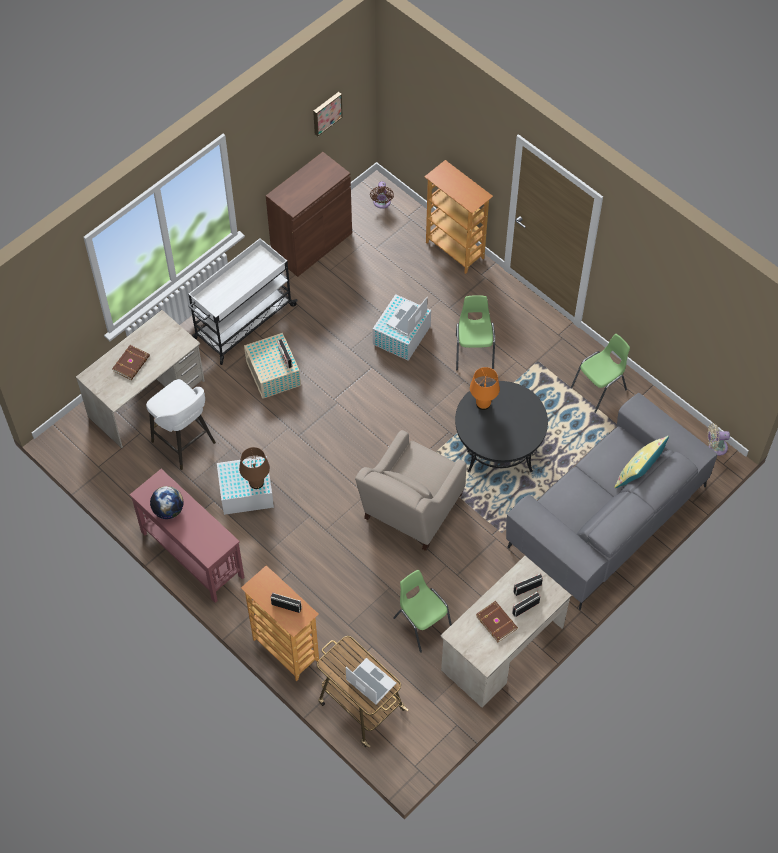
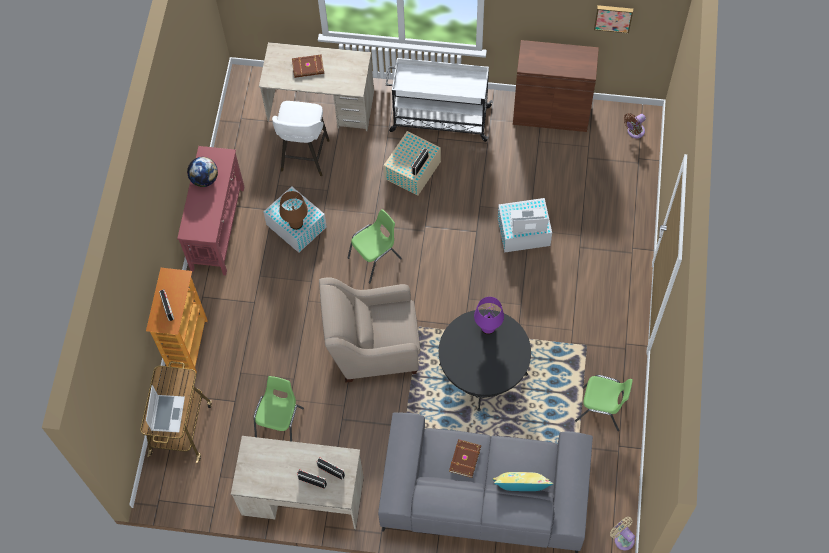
camera: 55 degrees right, 5 degrees up
bookcase [424,160,493,274] -> none
green chair [456,295,495,371] -> green chair moved to [348,209,402,283]
orange table lamp [470,367,500,410] -> purple table lamp [474,297,504,335]
brown book [476,601,518,642] -> brown book moved to [449,439,481,478]

